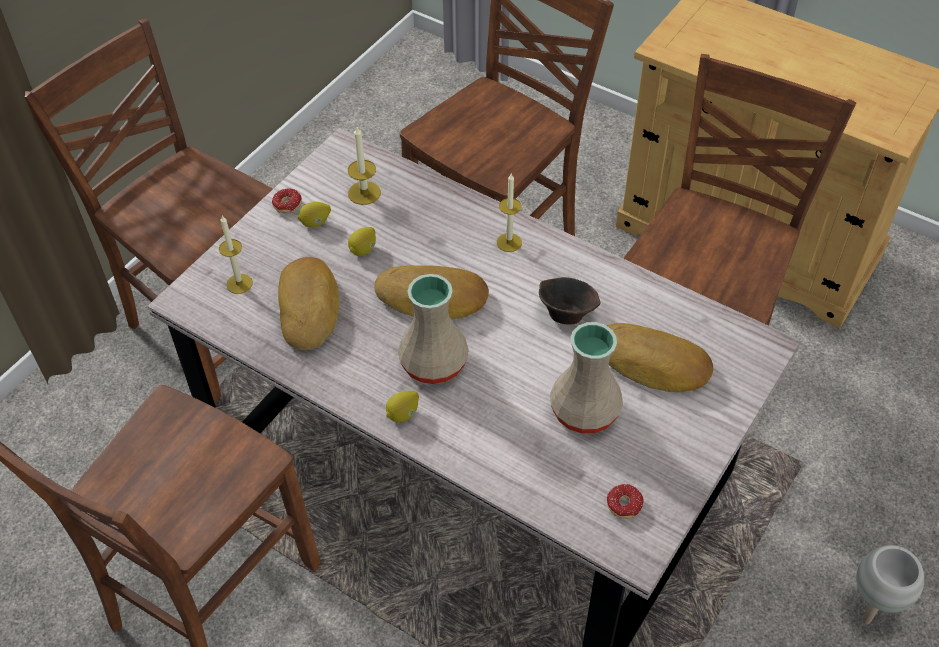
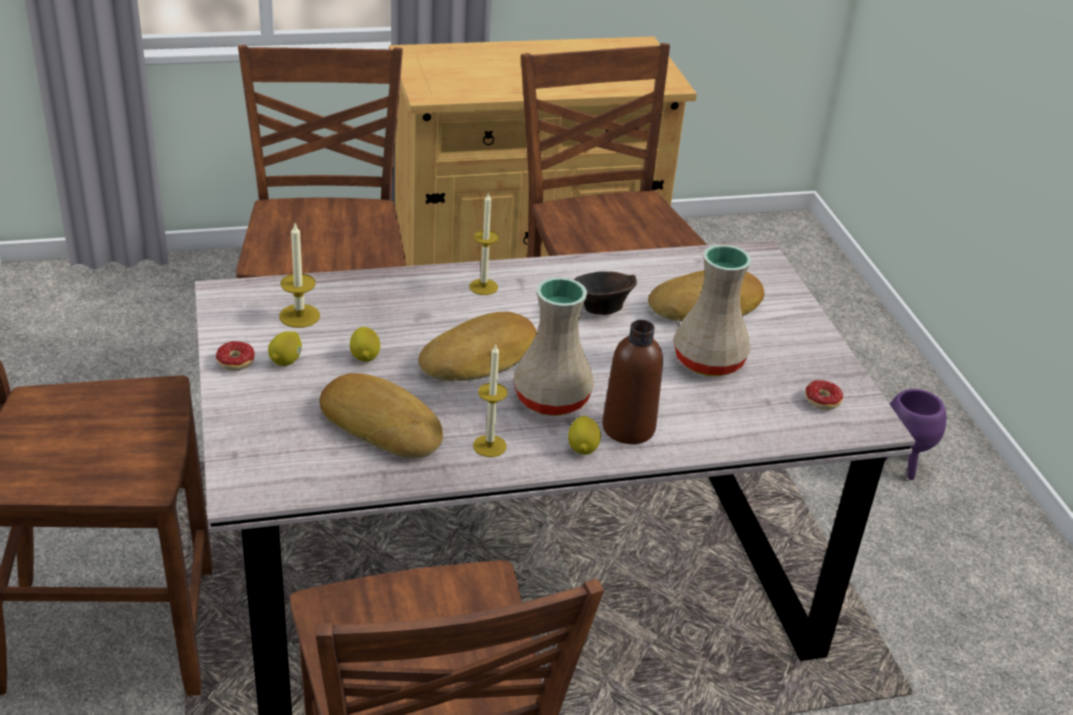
camera: 50 degrees left, 15 degrees down
candle [219,215,253,294] -> candle moved to [473,345,508,457]
white planter [856,545,924,625] -> purple planter [885,389,946,480]
none -> brown bottle [602,320,663,444]

